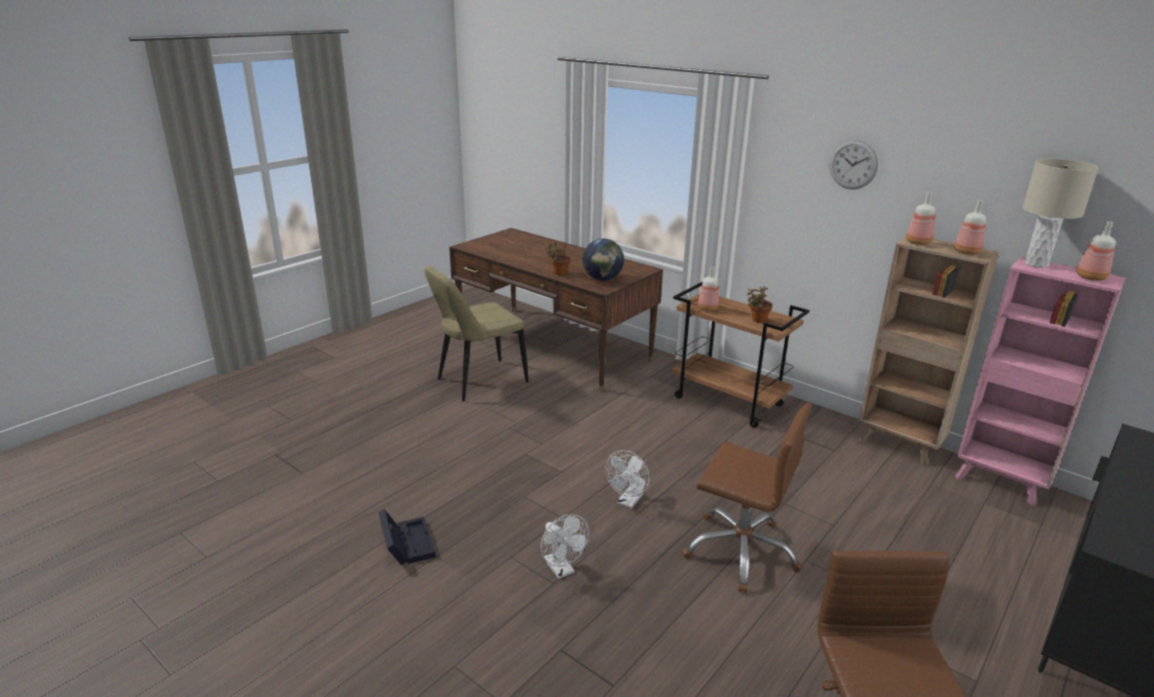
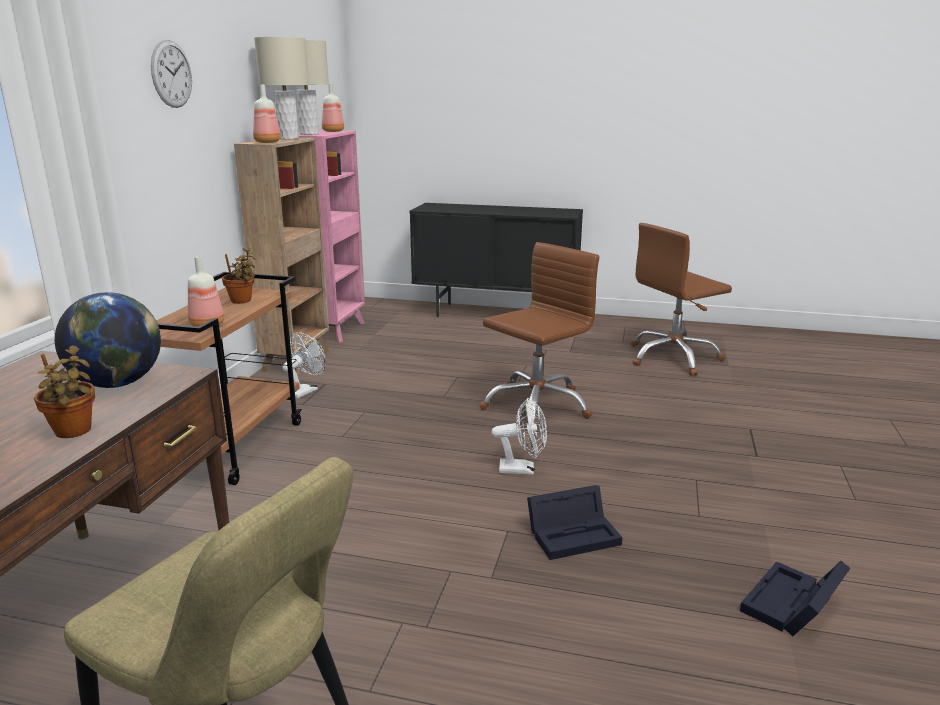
camera: 115 degrees left, 5 degrees down
white fan [541,515,589,579] -> white fan moved to [282,332,326,398]
brown office chair [682,403,812,593] -> brown office chair turned 45 degrees clockwise [479,242,599,423]
bottle [954,200,986,255] -> beige table lamp [254,37,309,139]
none -> black storage box [527,485,622,560]

